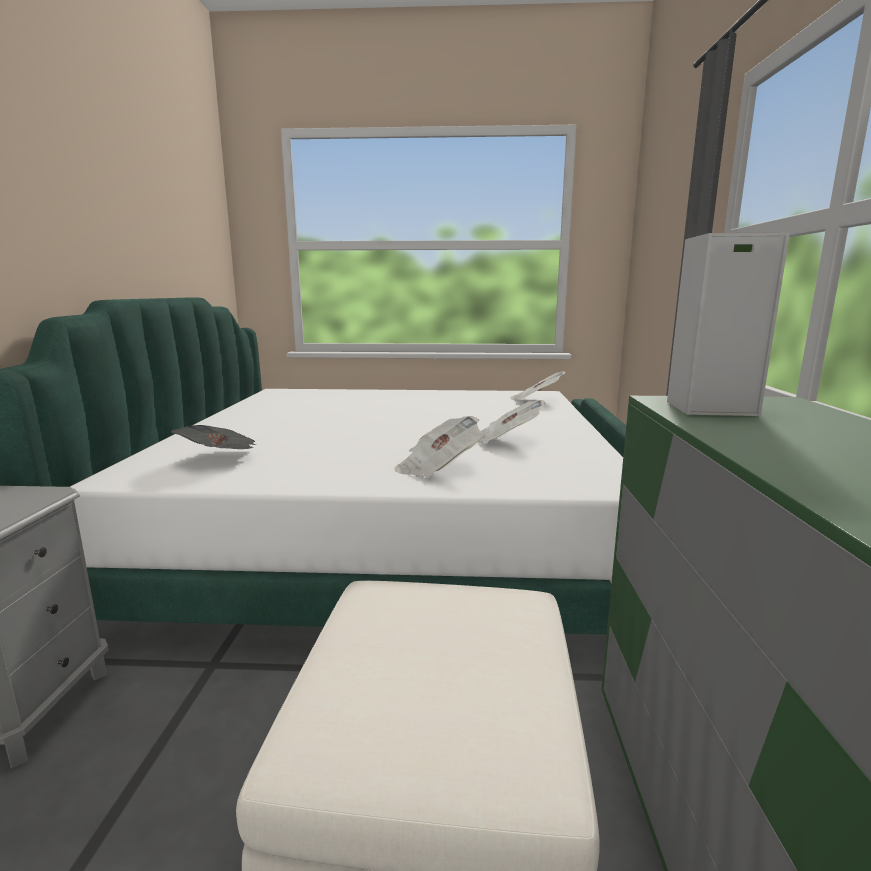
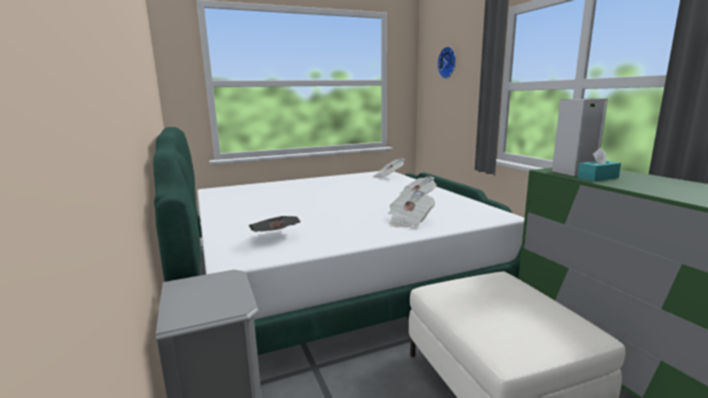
camera: 25 degrees left, 0 degrees up
none -> wall clock [437,47,456,79]
none -> turquoise tissue box [577,148,621,181]

